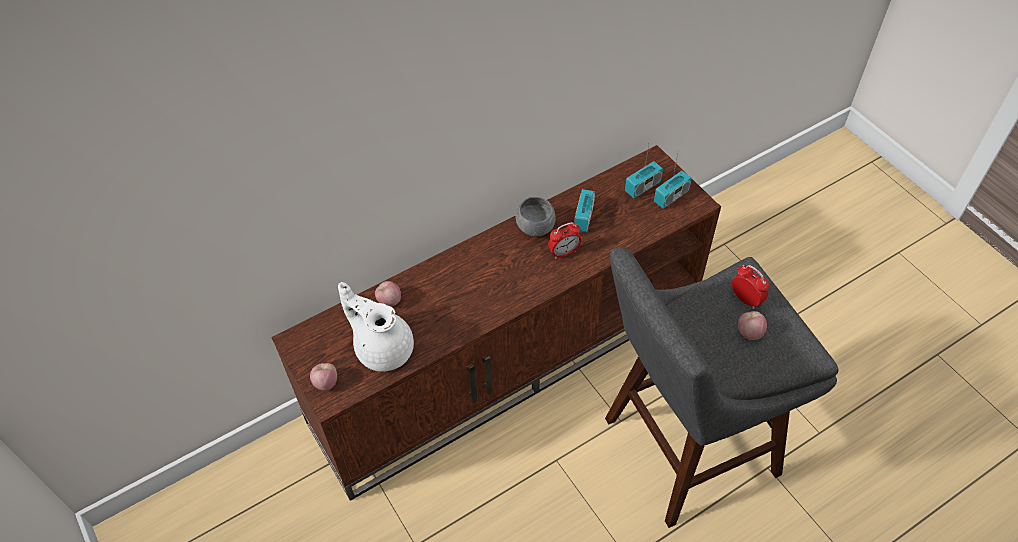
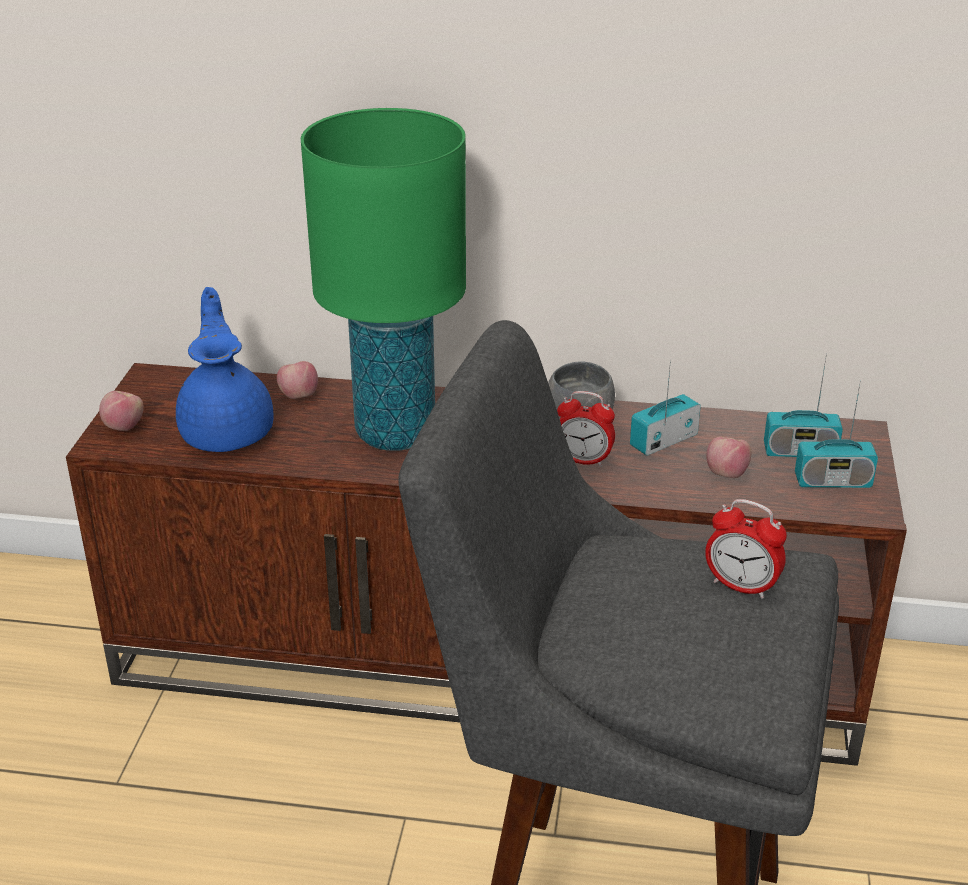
camera: 40 degrees right, 20 degrees down
white teapot [338,282,414,372] -> blue teapot [176,287,274,452]
alarm clock [732,265,770,309] -> alarm clock turned 120 degrees clockwise [705,499,787,599]
apple [738,311,767,340] -> apple moved to [706,437,751,478]
none -> green table lamp [301,108,466,451]

